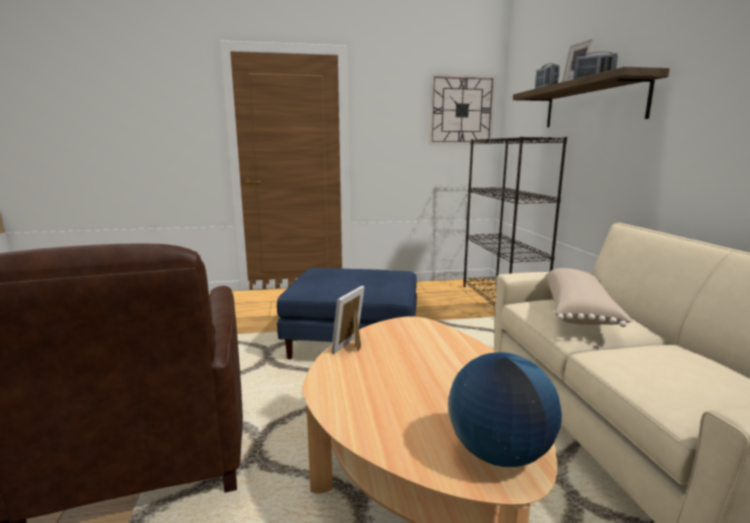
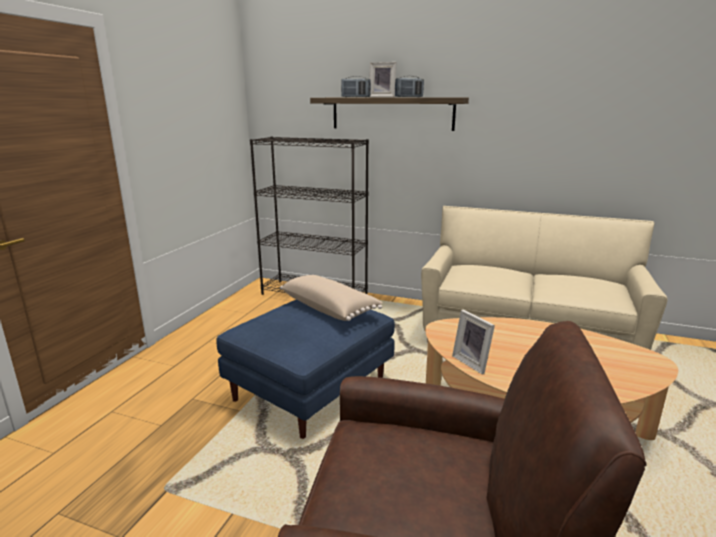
camera: 60 degrees left, 5 degrees up
wall clock [429,74,496,145] -> none
globe [448,352,562,467] -> none
beige pillow [545,268,632,327] -> beige pillow moved to [280,275,383,321]

